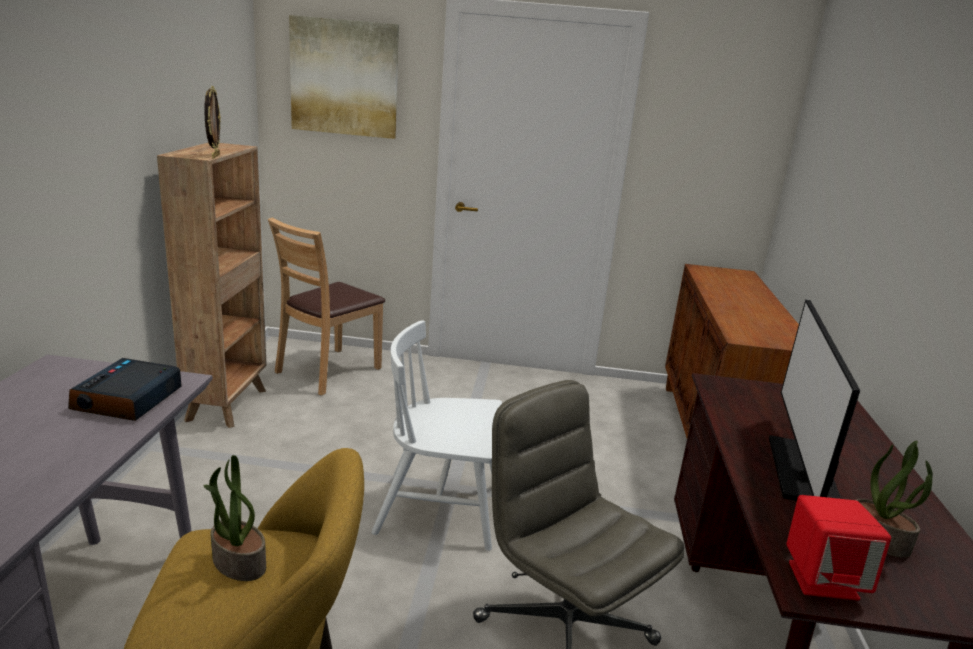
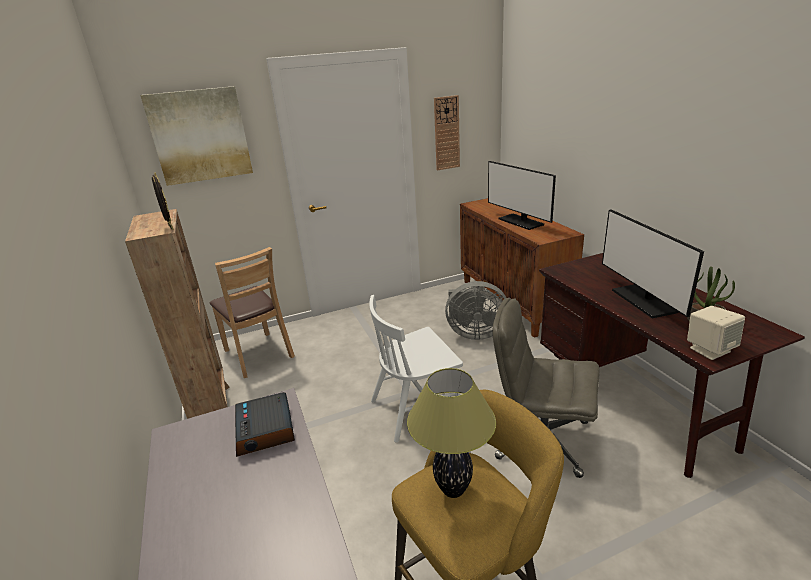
camera: 25 degrees left, 5 degrees up
potted plant [204,455,266,581] -> table lamp [407,368,496,498]
brown chair [268,217,385,396] -> brown chair turned 45 degrees counterclockwise [210,247,295,378]
red speaker [786,495,891,601] -> beige speaker [687,306,745,360]
none -> wall clock [434,95,460,171]
none -> grey fan [445,281,506,340]
none -> monitor [488,161,556,230]

